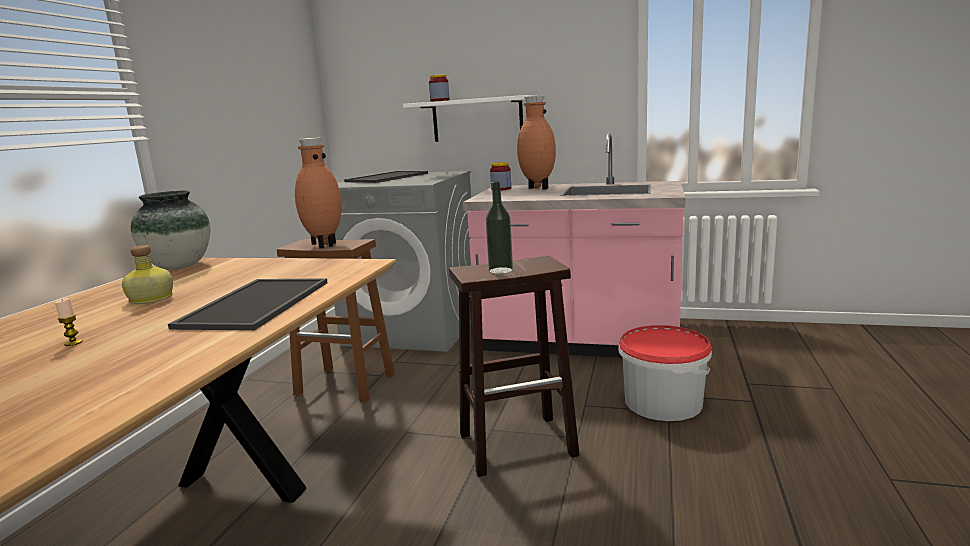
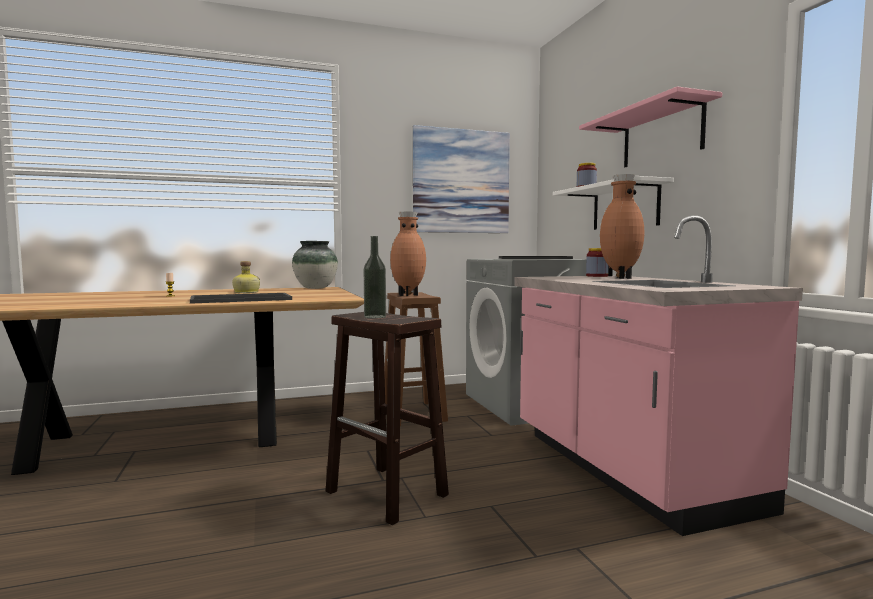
camera: 55 degrees right, 10 degrees down
bucket [618,325,712,421] -> none
none -> picture [413,125,510,233]
none -> pink shelf [579,86,722,167]

